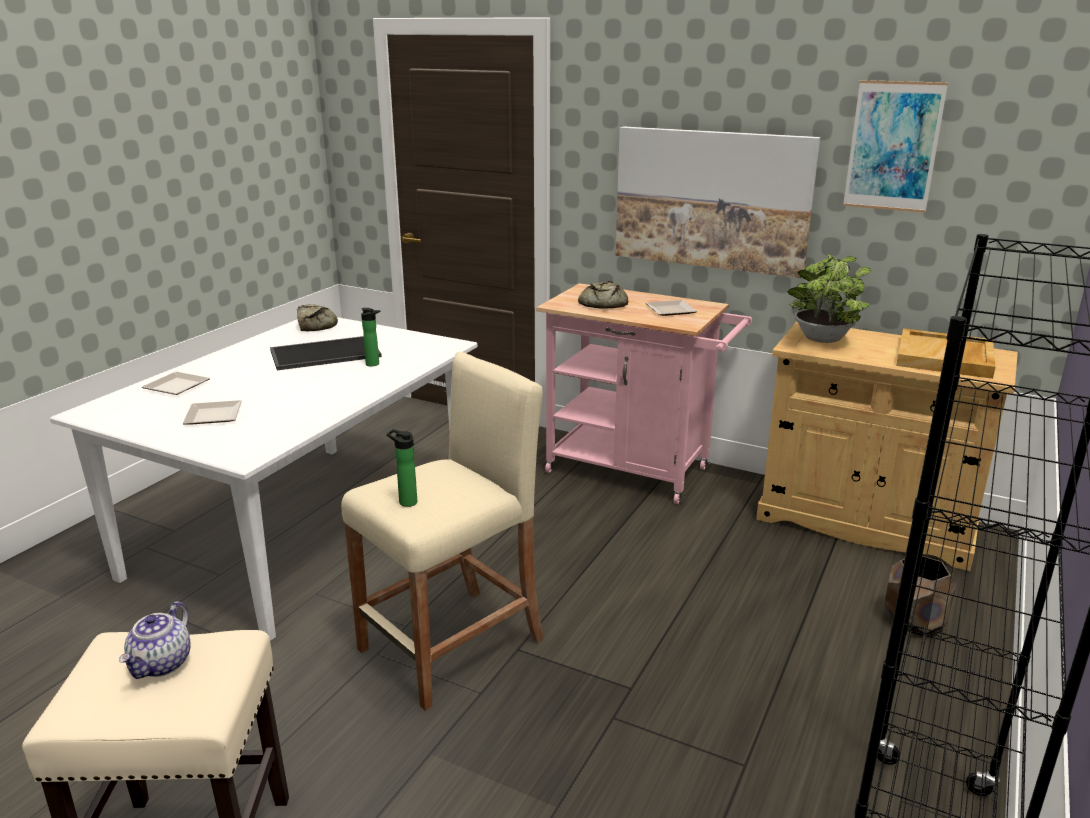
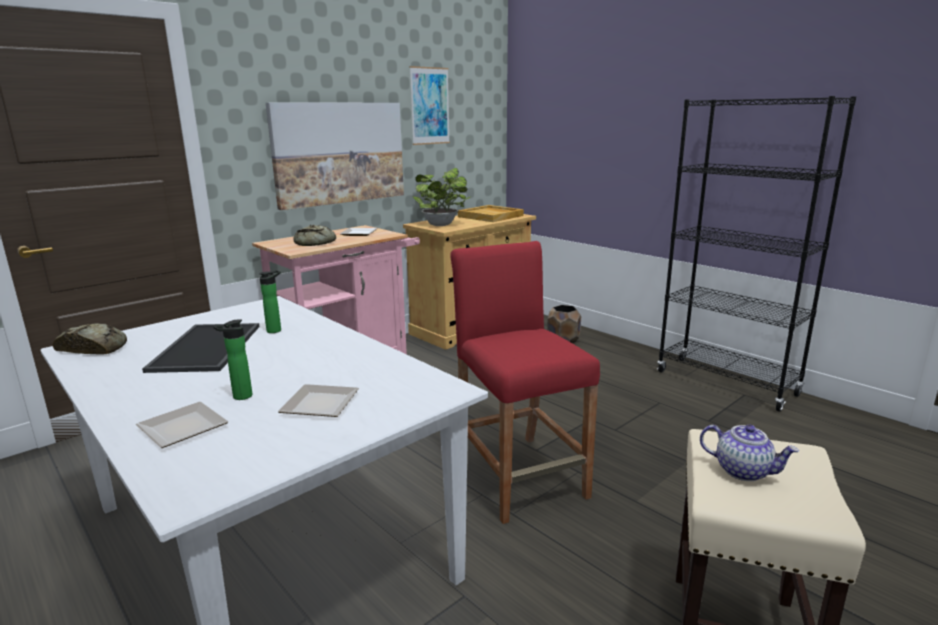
camera: 70 degrees left, 5 degrees down
beige stool [341,351,544,711] -> red stool [450,241,600,524]
bottle [387,429,417,507] -> bottle moved to [213,319,252,400]

